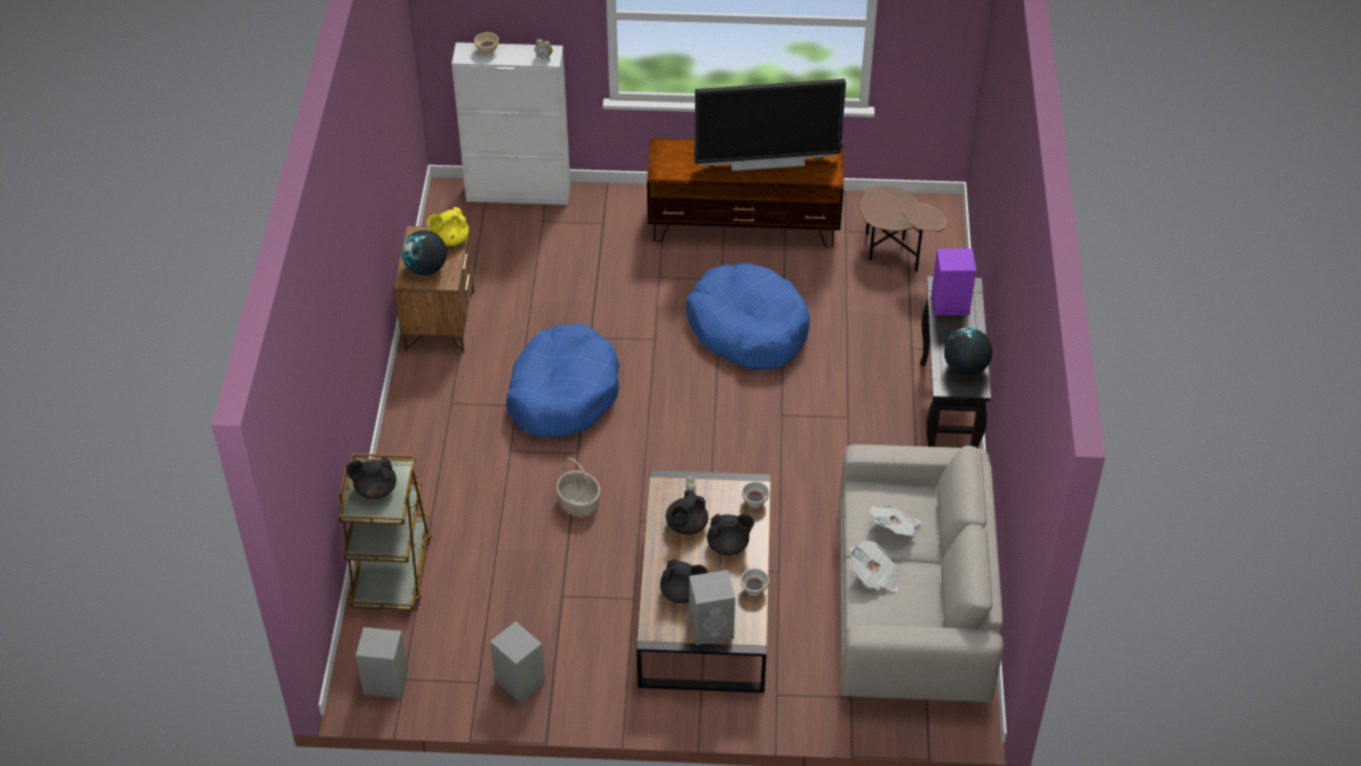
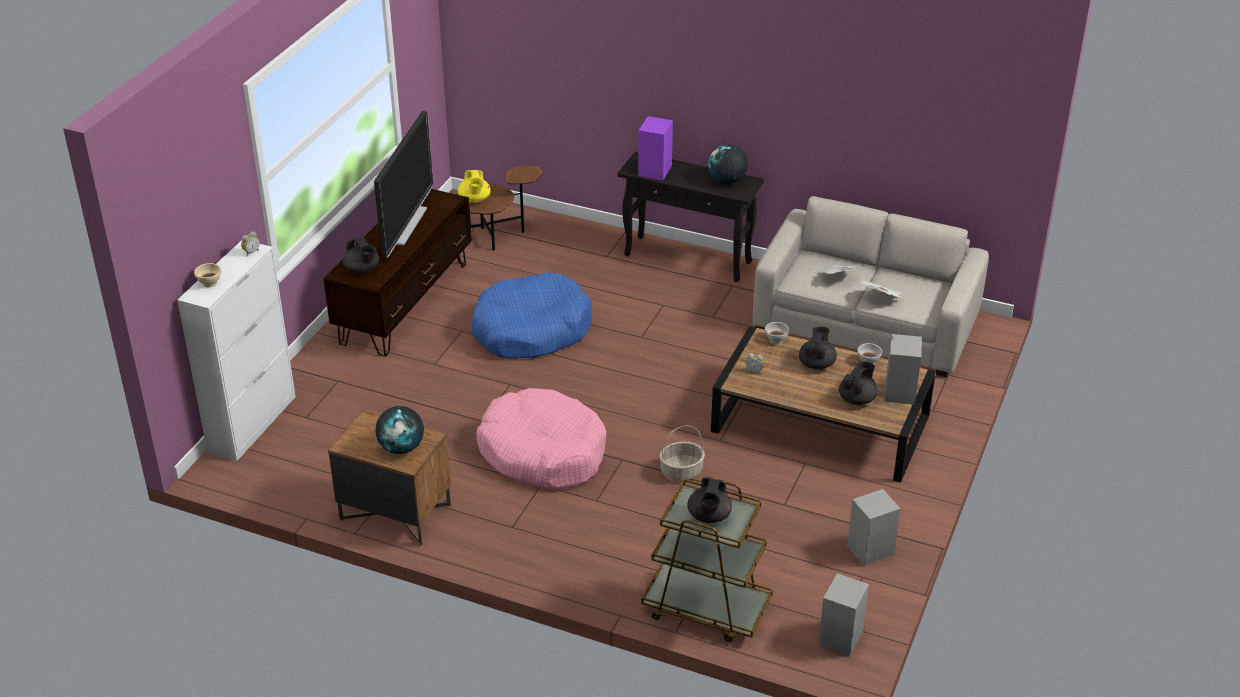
camera: 70 degrees left, 10 degrees down
yellow teapot [427,207,469,246] -> yellow teapot moved to [458,170,491,203]
blue dog bed [506,323,620,438] -> pink dog bed [476,388,606,490]
black teapot [666,490,708,535] -> black teapot moved to [343,237,379,274]

